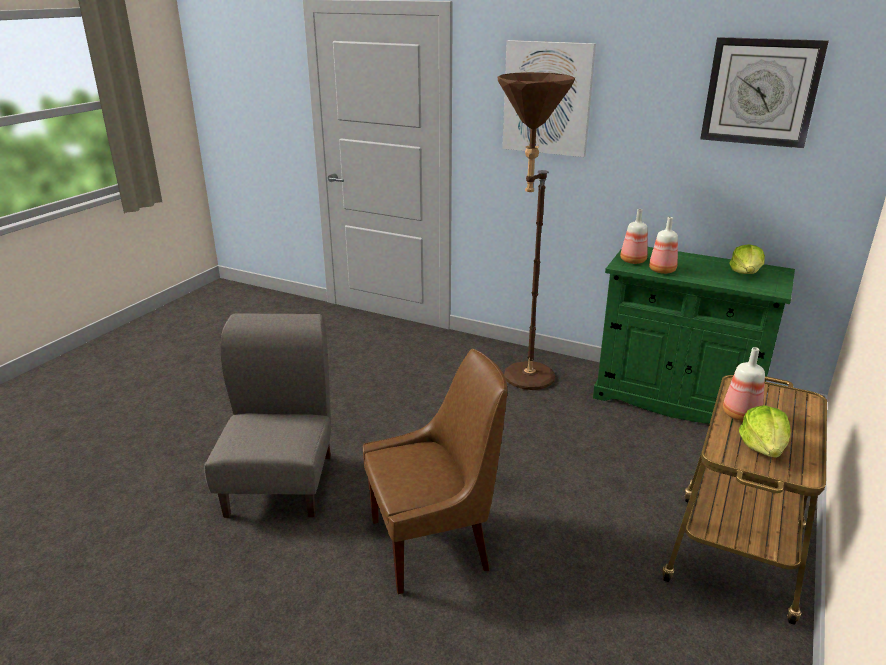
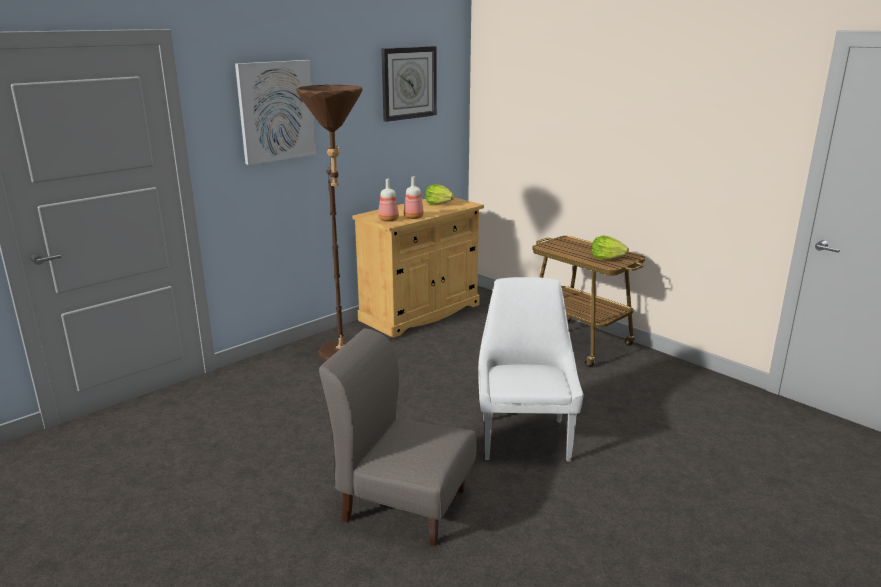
camera: 70 degrees left, 5 degrees down
brown chair [363,349,507,594] -> white chair [478,277,583,461]
green cabinet [593,247,795,427] -> beige cabinet [352,198,484,338]
bottle [723,347,765,421] -> none

